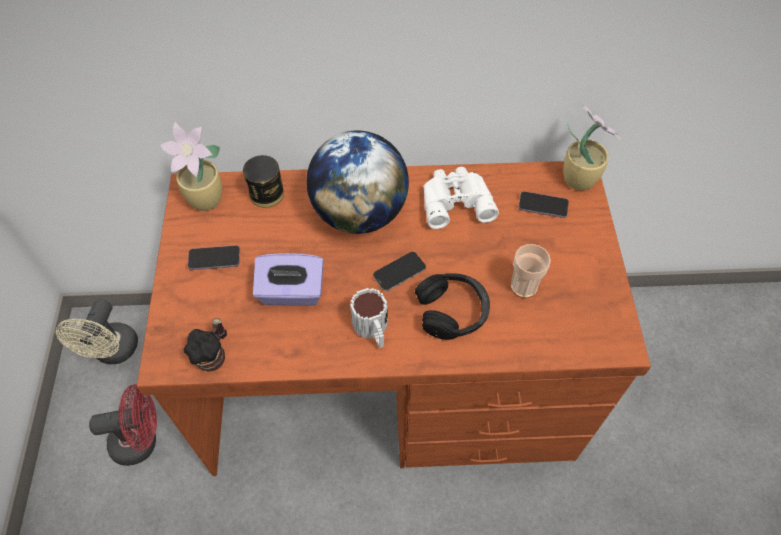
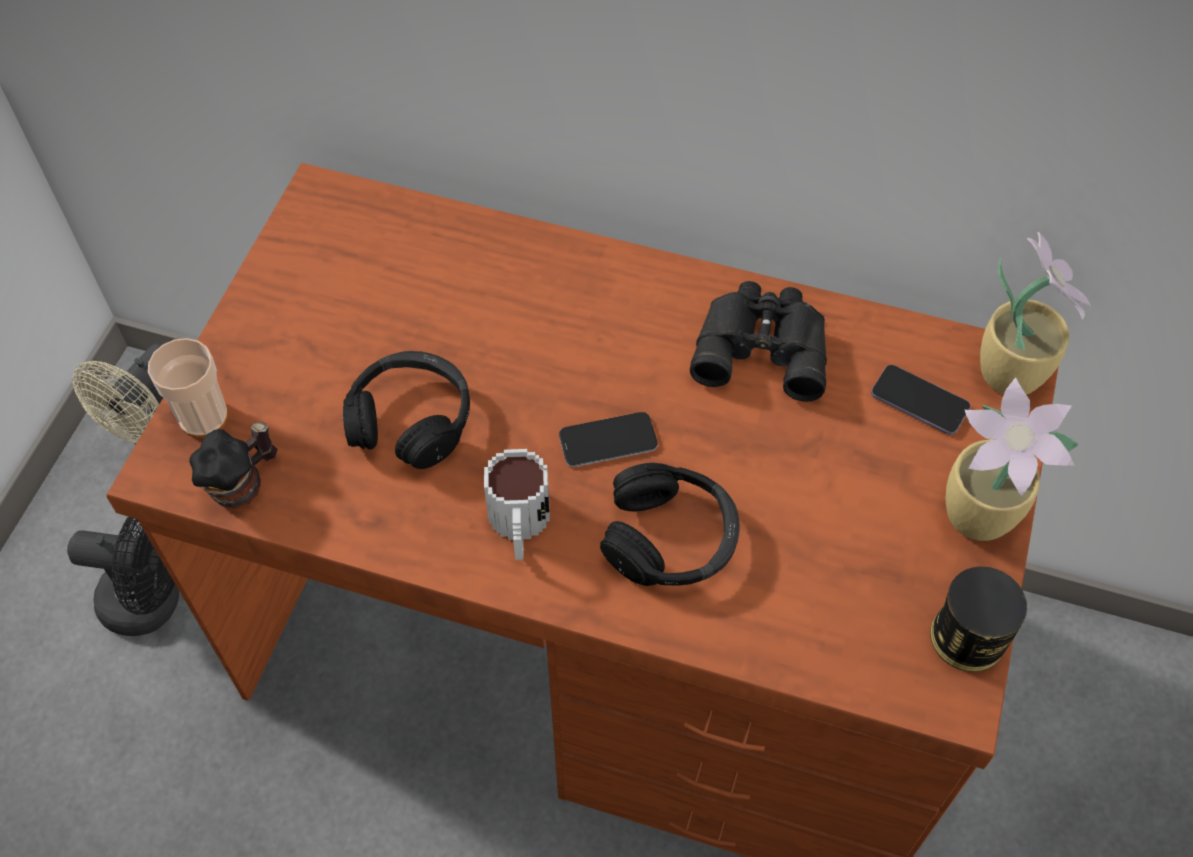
camera: 20 degrees right, 0 degrees up
red fan [89,384,157,466] -> black fan [67,517,180,636]
potted plant [160,122,222,211] -> potted plant moved to [946,377,1079,541]
phone [188,245,240,270] -> none
can [243,155,284,208] -> can moved to [930,566,1027,672]
purple tissue box [253,253,324,306] -> black headphones [343,351,470,469]
globe [306,130,409,234] -> none
white binoculars [423,167,499,229] -> black binoculars [690,281,827,402]
cup [510,244,551,298] -> cup moved to [148,338,228,438]

